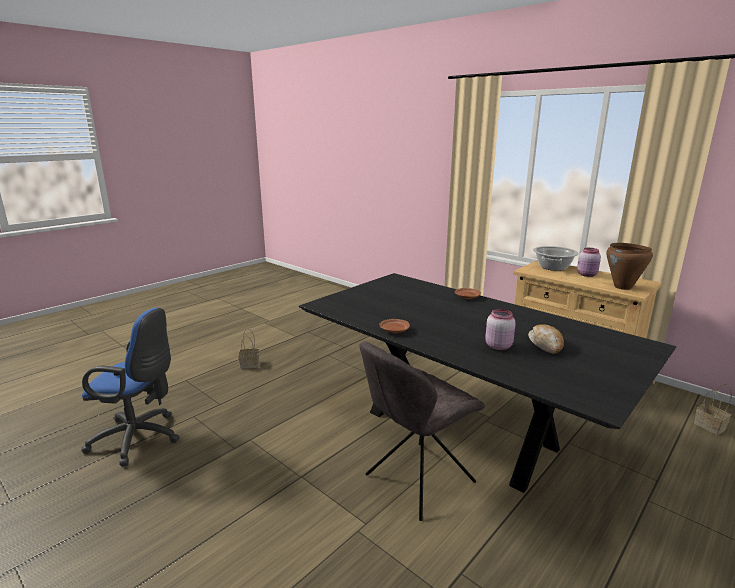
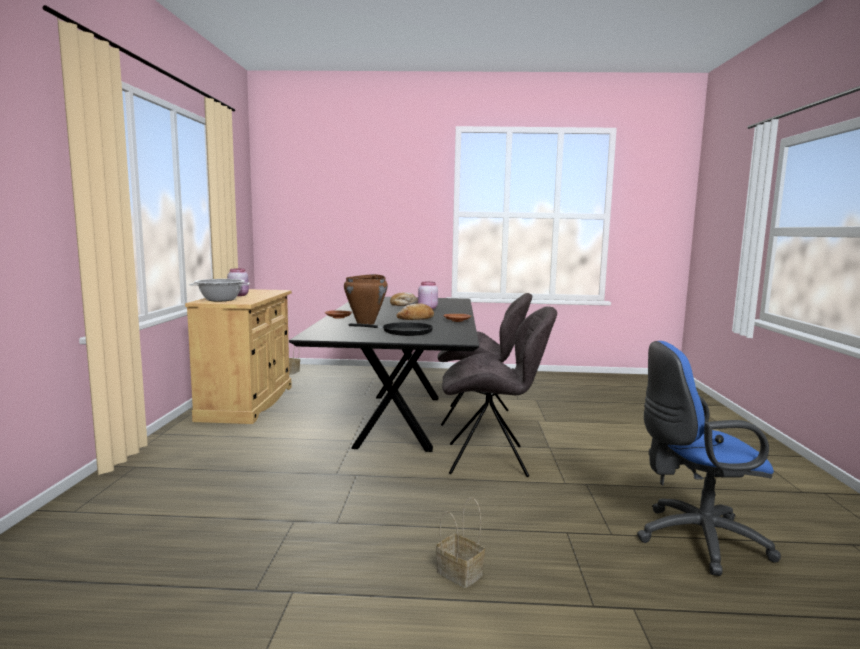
camera: 130 degrees left, 10 degrees down
blue office chair [81,308,179,466] -> blue office chair turned 60 degrees counterclockwise [637,341,781,576]
brown cooking pot [607,243,653,290] -> brown cooking pot moved to [344,274,388,324]
none -> black frying pan [349,322,433,336]
none -> bread [397,304,434,320]
none -> grey chair [442,307,557,477]

